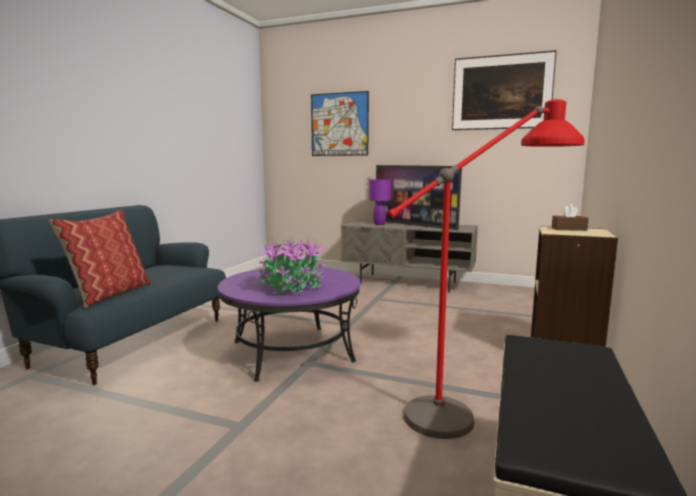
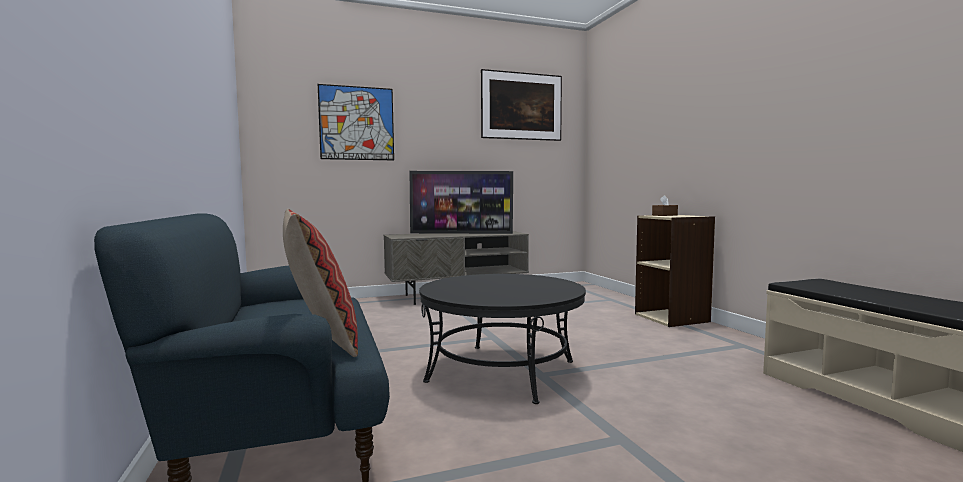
camera: 40 degrees left, 5 degrees down
purple coffee table [218,267,360,382] -> black coffee table [419,274,586,404]
potted plant [257,236,327,294] -> none
purple table lamp [369,180,391,225] -> none
red floor lamp [388,99,585,439] -> none

